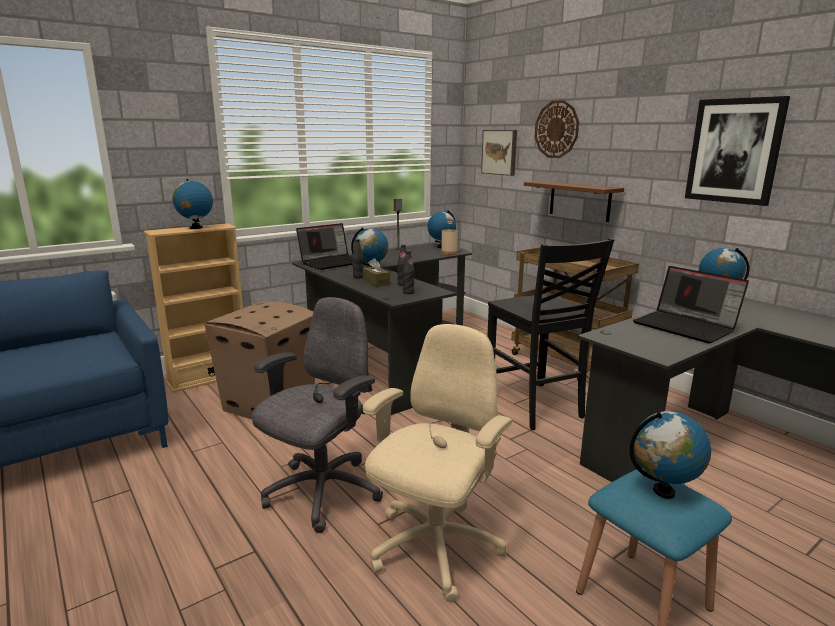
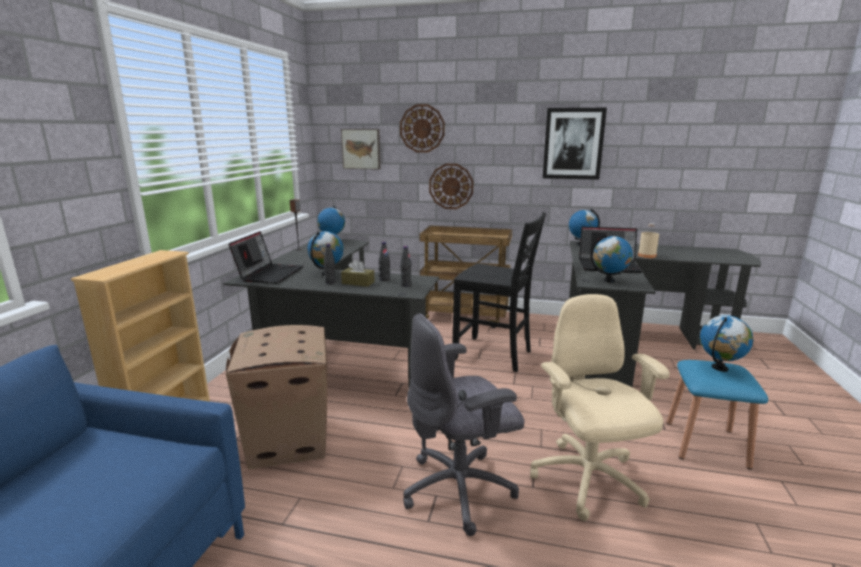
camera: 40 degrees left, 0 degrees up
globe [172,179,213,229] -> globe moved to [590,235,633,283]
grey office chair [252,297,383,533] -> grey office chair turned 105 degrees counterclockwise [403,313,524,536]
beige bottle [441,221,458,255] -> beige bottle moved to [638,223,659,258]
brown shelf [524,181,624,222] -> wall clock [429,164,474,209]

